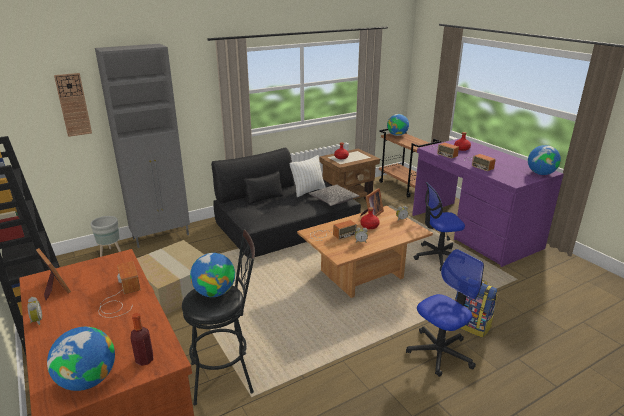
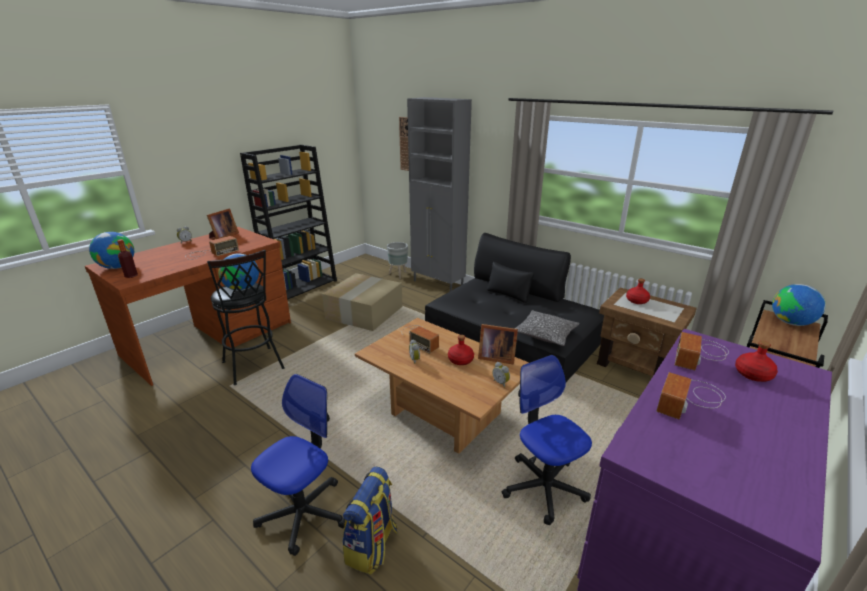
camera: 70 degrees right, 0 degrees up
white pillow [290,155,326,197] -> none
office chair [406,249,484,377] -> office chair turned 90 degrees counterclockwise [251,374,345,556]
globe [528,145,561,175] -> none

